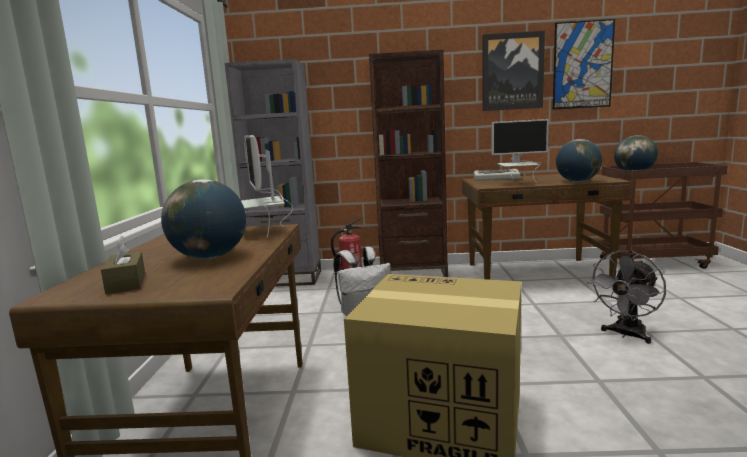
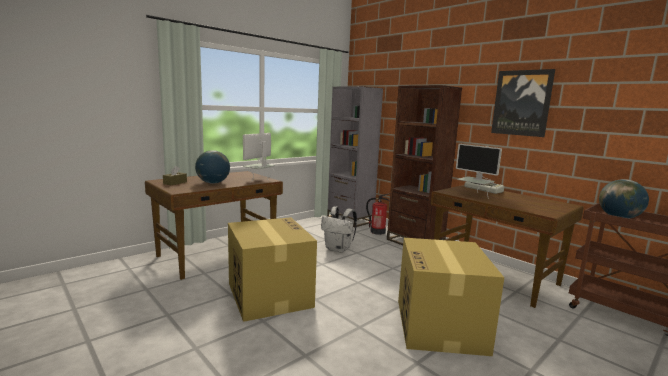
camera: 45 degrees right, 0 degrees up
picture [553,19,615,110] -> none
globe [556,139,602,182] -> none
grey fan [587,250,666,344] -> cardboard box [398,238,504,356]

